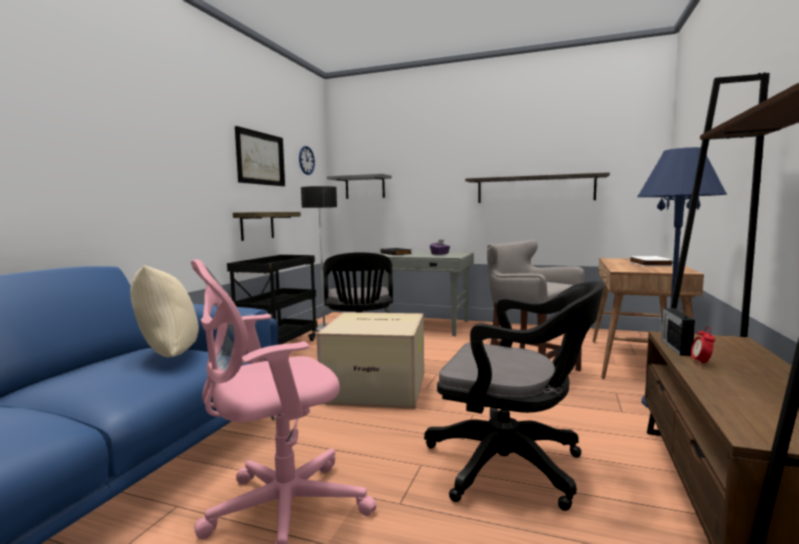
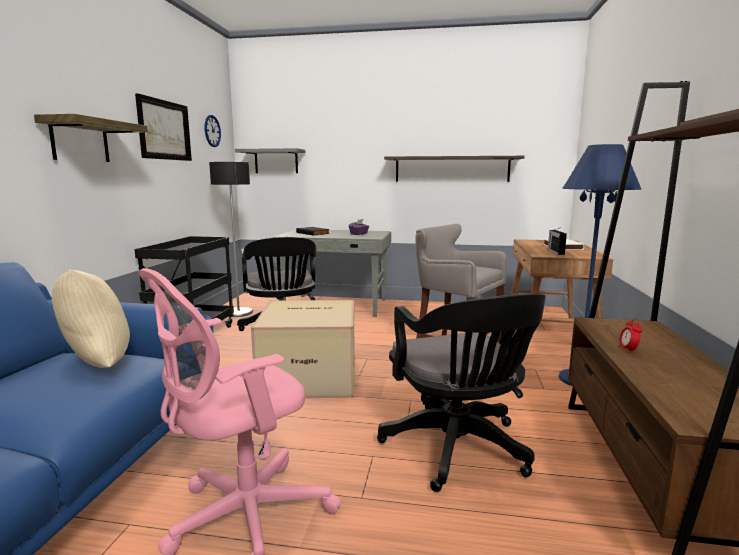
camera: 10 degrees left, 5 degrees up
shelf [233,212,301,241] -> shelf moved to [34,114,148,162]
black office chair [424,281,605,511] -> black office chair turned 60 degrees clockwise [377,294,546,492]
radio [661,308,695,356] -> radio moved to [548,227,567,255]

